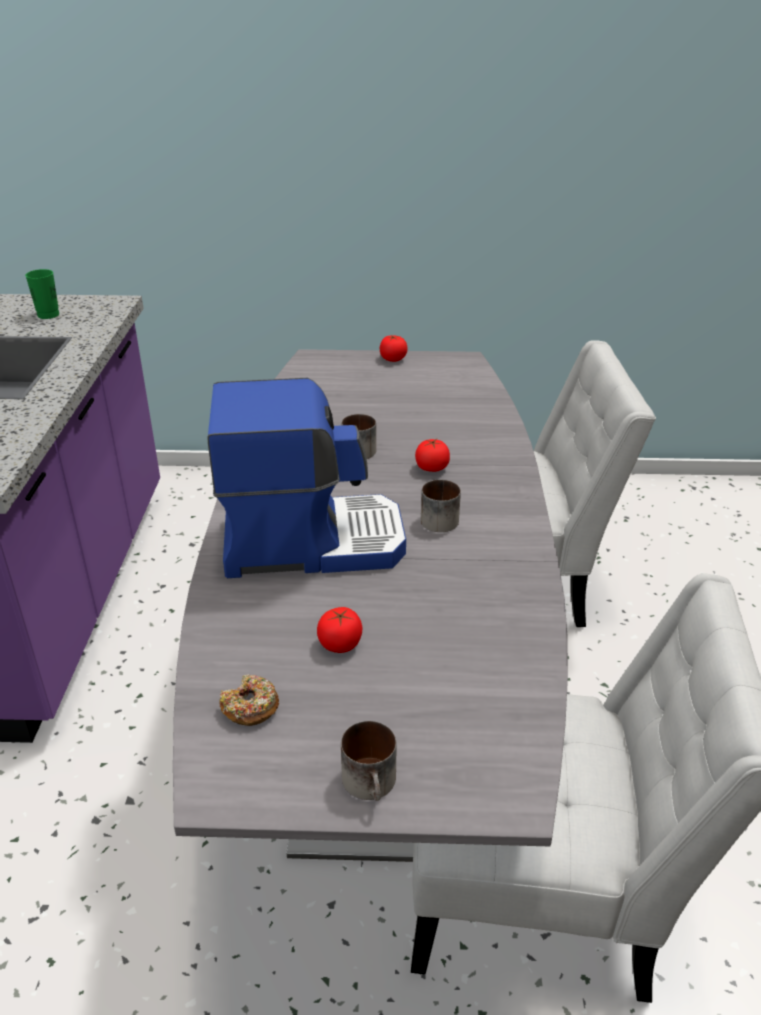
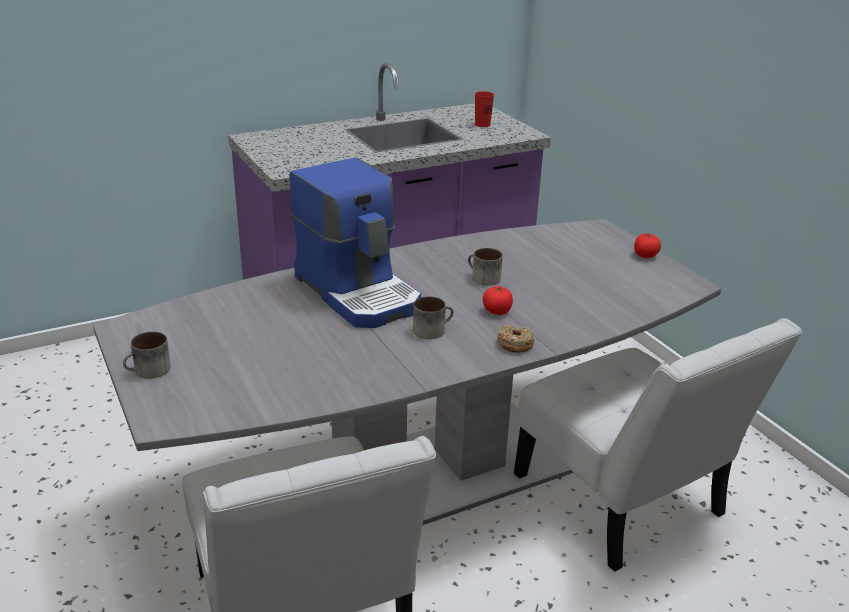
camera: 60 degrees right, 5 degrees down
green cup [25,269,59,319] -> red cup [475,91,494,127]
donut [220,674,279,726] -> donut moved to [497,324,534,352]
tomato [317,607,363,653] -> none

